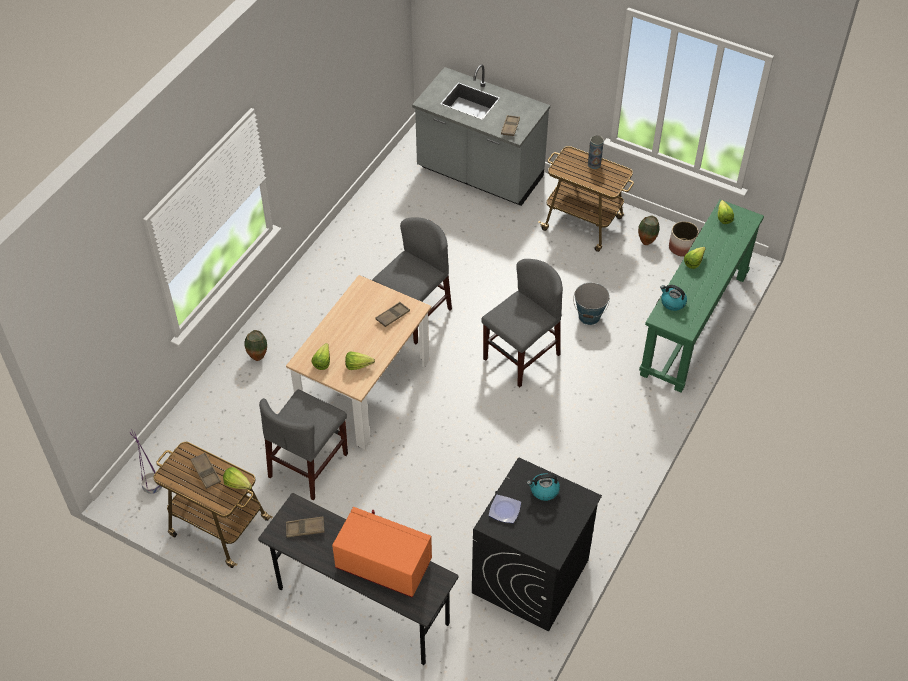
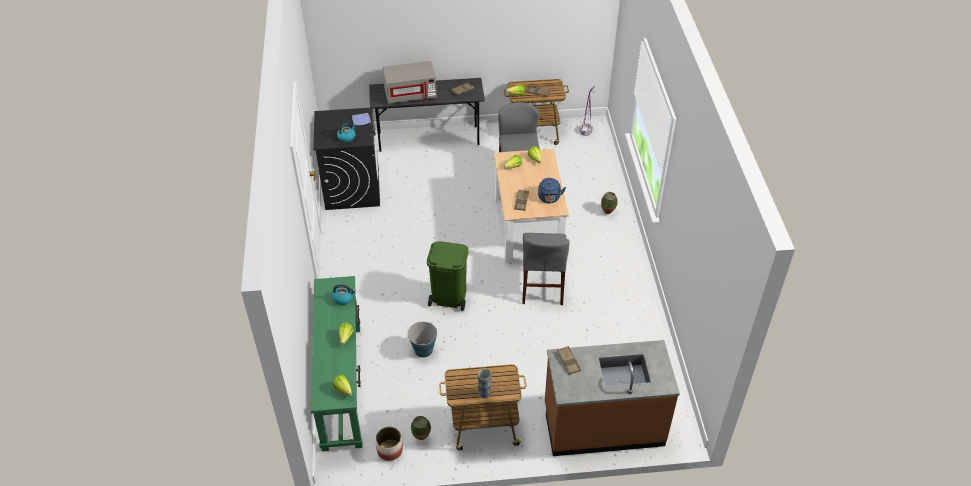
camera: 145 degrees right, 5 degrees down
orange microwave [332,507,432,597] -> grey microwave [383,61,437,104]
grey counter [412,64,550,206] -> brown counter [545,340,680,456]
grey chair [481,259,563,387] -> green trash can [427,241,469,311]
none -> blue kettle [538,178,566,203]

